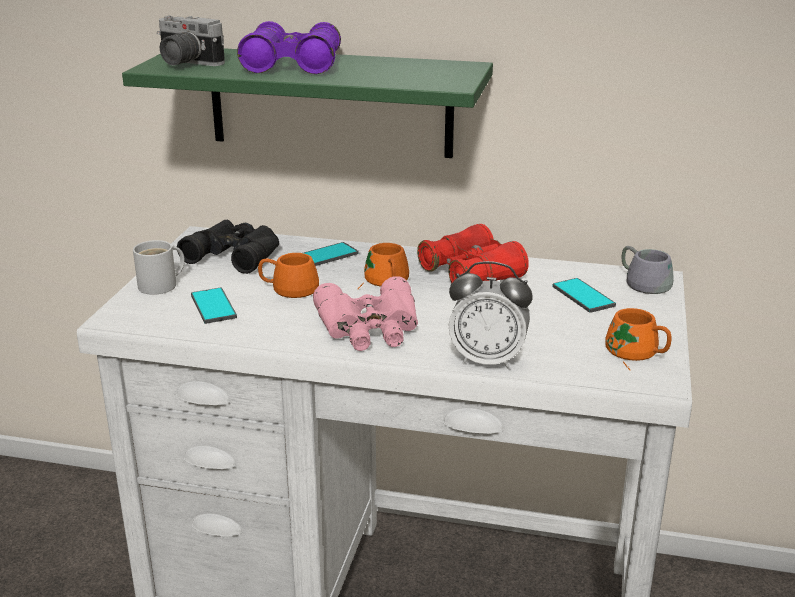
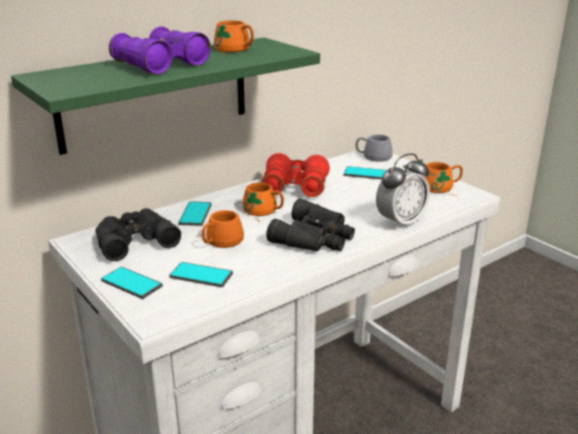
camera: 50 degrees left, 0 degrees up
white mug [133,240,185,295] -> phone [101,267,163,299]
camera [157,16,225,66] -> none
pink binoculars [313,276,418,351] -> black binoculars [266,198,355,252]
none -> orange mug [214,21,254,56]

